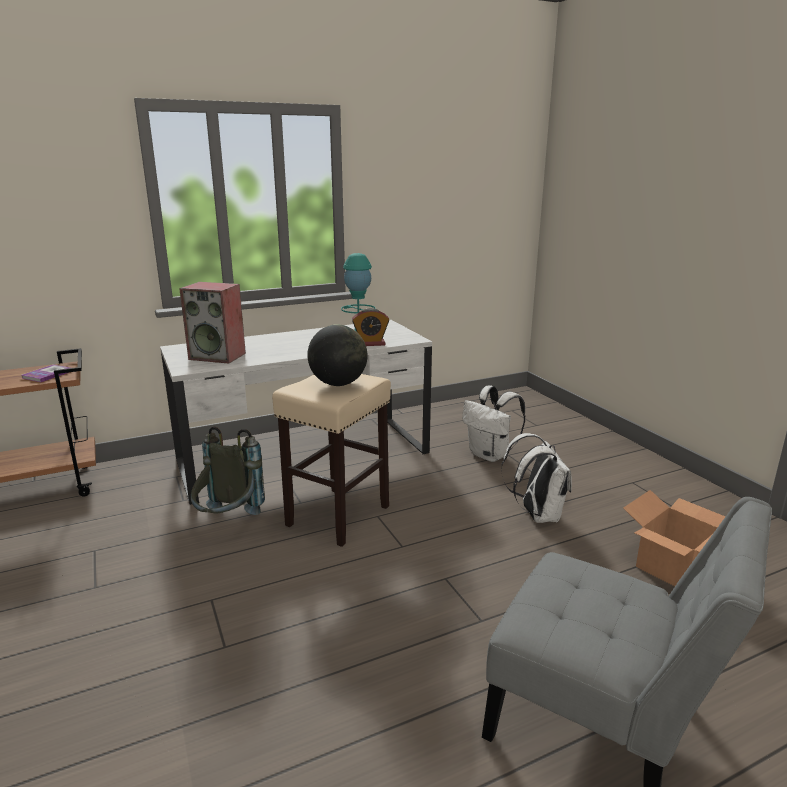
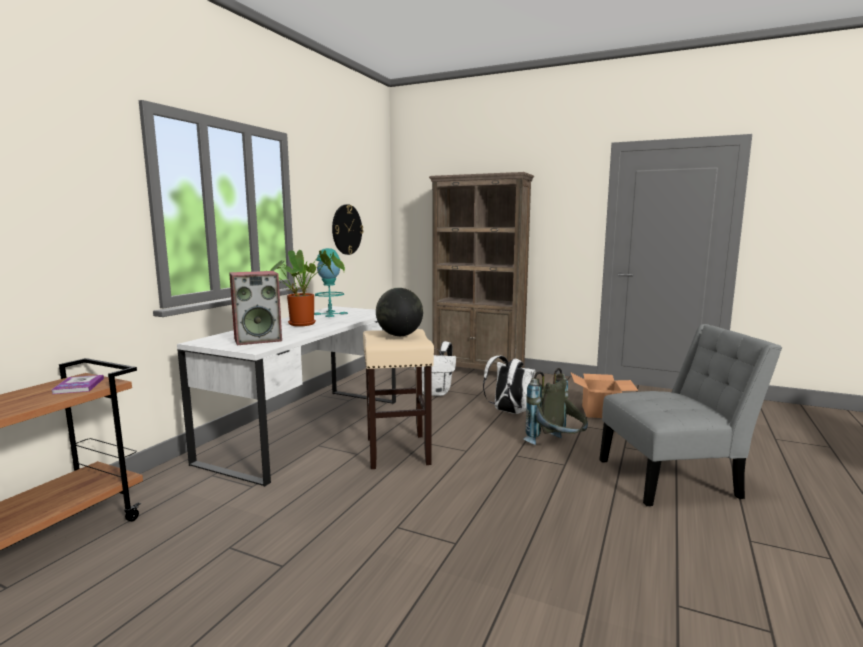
camera: 40 degrees left, 10 degrees down
grey backpack [191,427,265,515] -> grey backpack moved to [523,368,588,445]
alarm clock [352,308,389,346] -> none
none -> potted plant [270,250,345,326]
none -> wall clock [332,204,363,255]
none -> brown bookcase [429,172,534,372]

